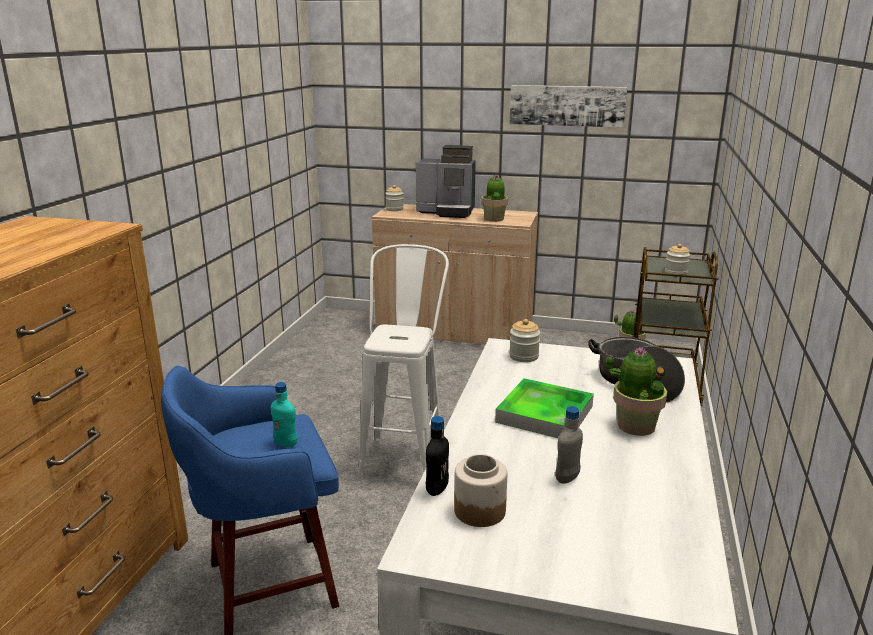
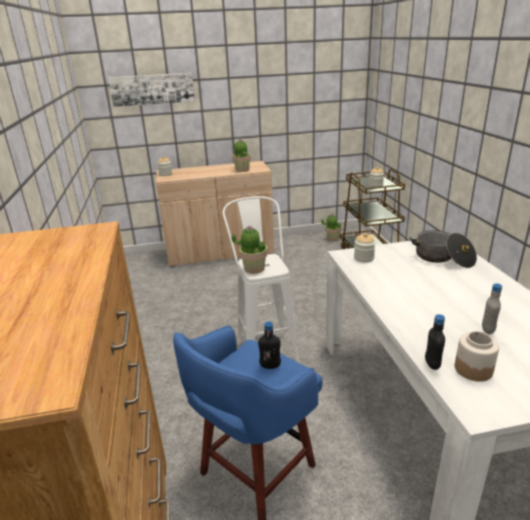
camera: 25 degrees left, 5 degrees up
turquoise bottle [271,382,298,447] -> black bottle [258,321,281,369]
coffee machine [416,145,476,218] -> none
tray [495,378,594,438] -> none
picture [510,85,627,128] -> picture moved to [108,73,195,107]
potted plant [605,347,667,436] -> potted plant moved to [231,225,268,274]

